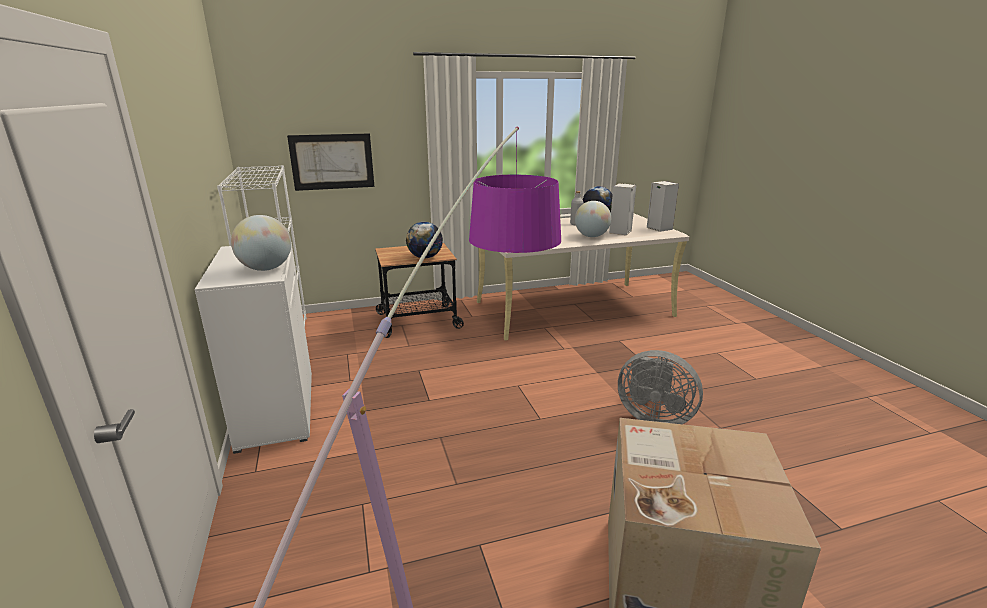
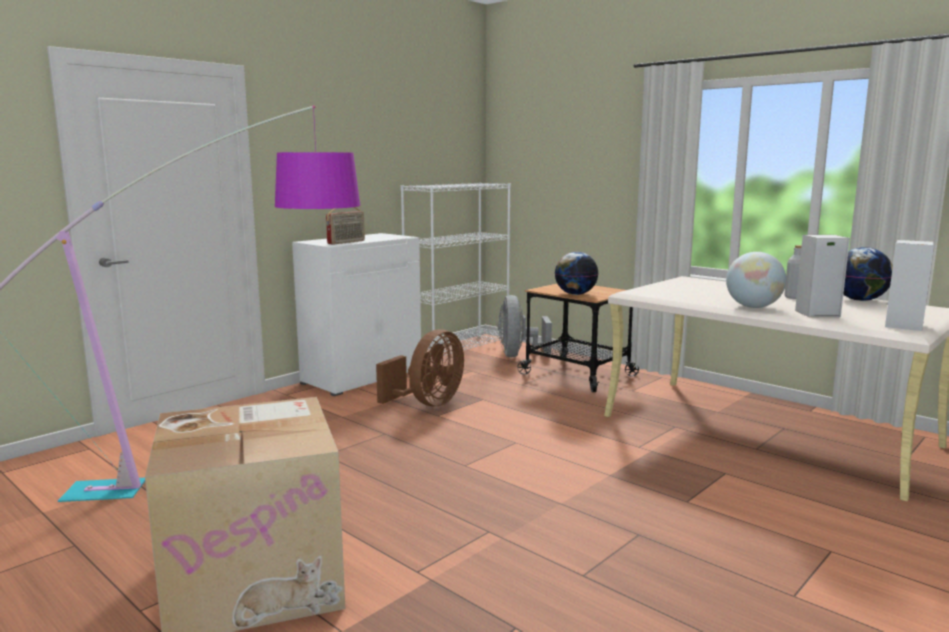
camera: 60 degrees right, 10 degrees down
globe [231,215,291,271] -> radio [326,207,365,245]
picture [287,133,374,191] -> none
grey fan [618,350,703,424] -> grey fan moved to [498,295,552,357]
none -> brown fan [376,329,464,406]

